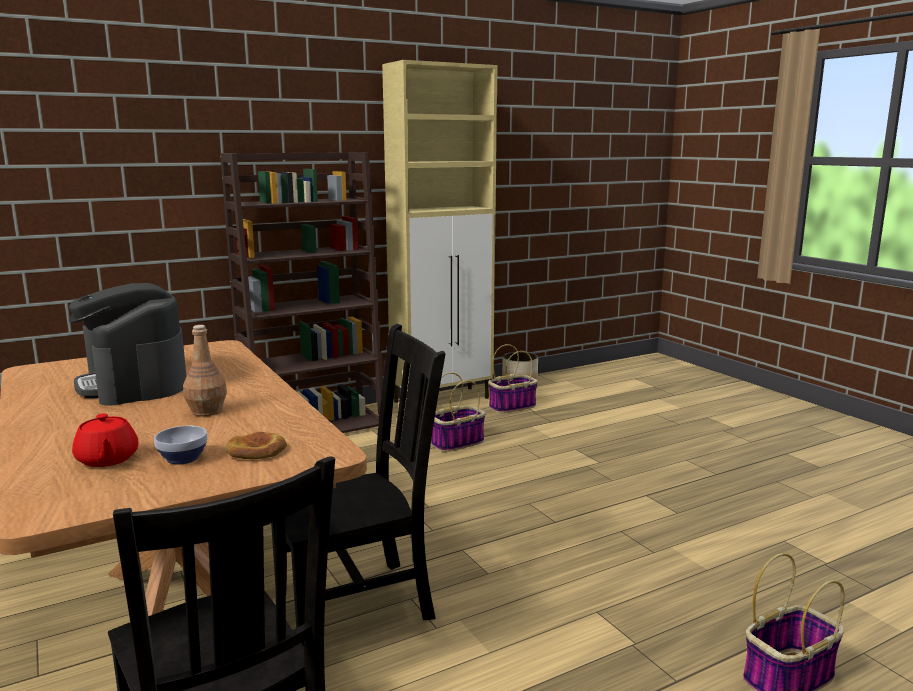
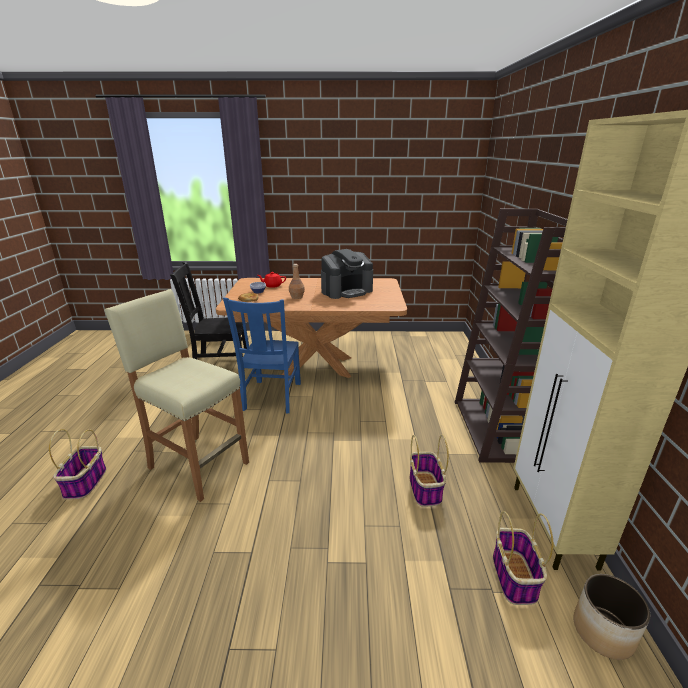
camera: 120 degrees right, 10 degrees up
coffee machine [69,283,187,406] -> coffee machine turned 150 degrees clockwise [321,249,373,299]
black chair [271,324,445,647] -> blue chair [223,298,301,414]
none -> beige stool [104,289,249,502]

